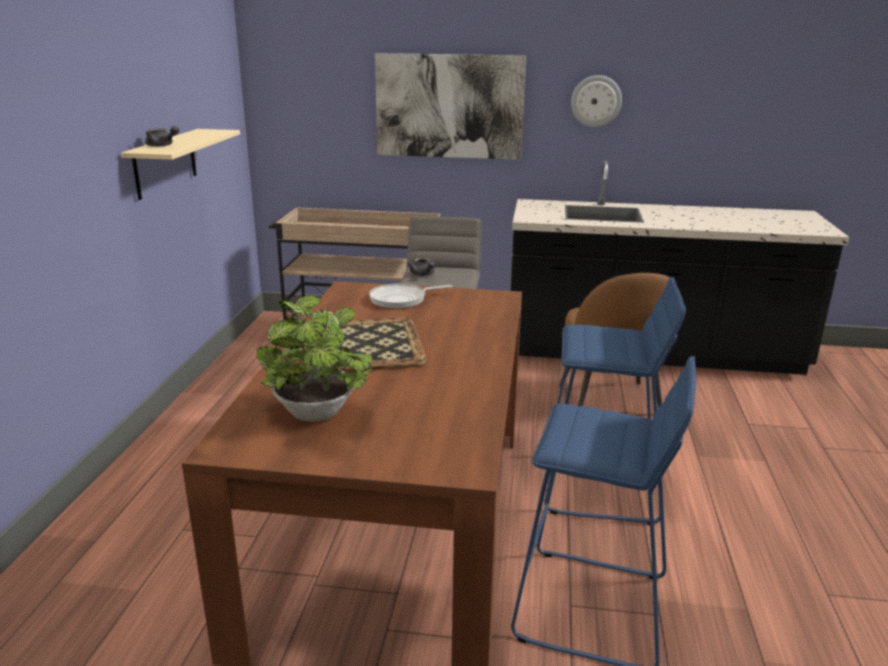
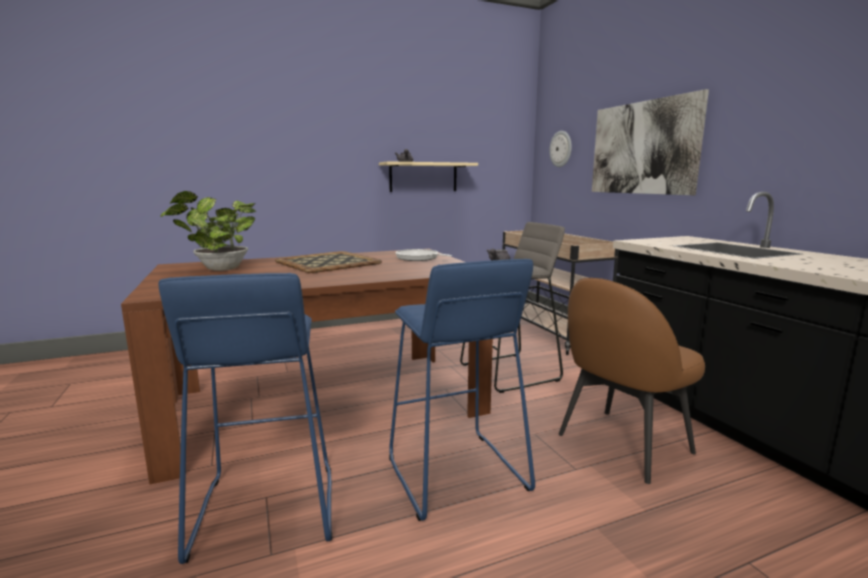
camera: 60 degrees right, 10 degrees down
wall clock [571,75,622,127] -> wall clock moved to [549,131,572,167]

